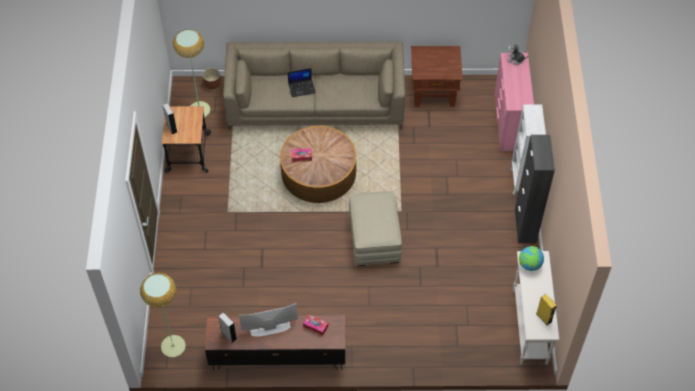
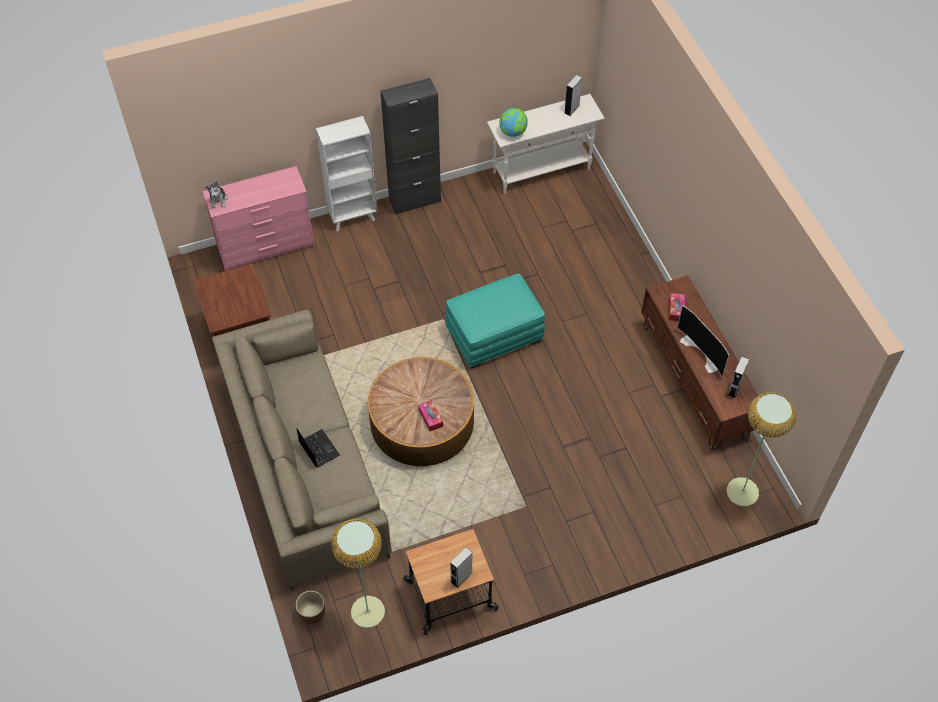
camera: 110 degrees left, 0 degrees up
beige ottoman [349,191,402,266] -> turquoise ottoman [446,274,545,368]
yellow speaker [536,294,557,325] -> grey speaker [564,75,582,116]

